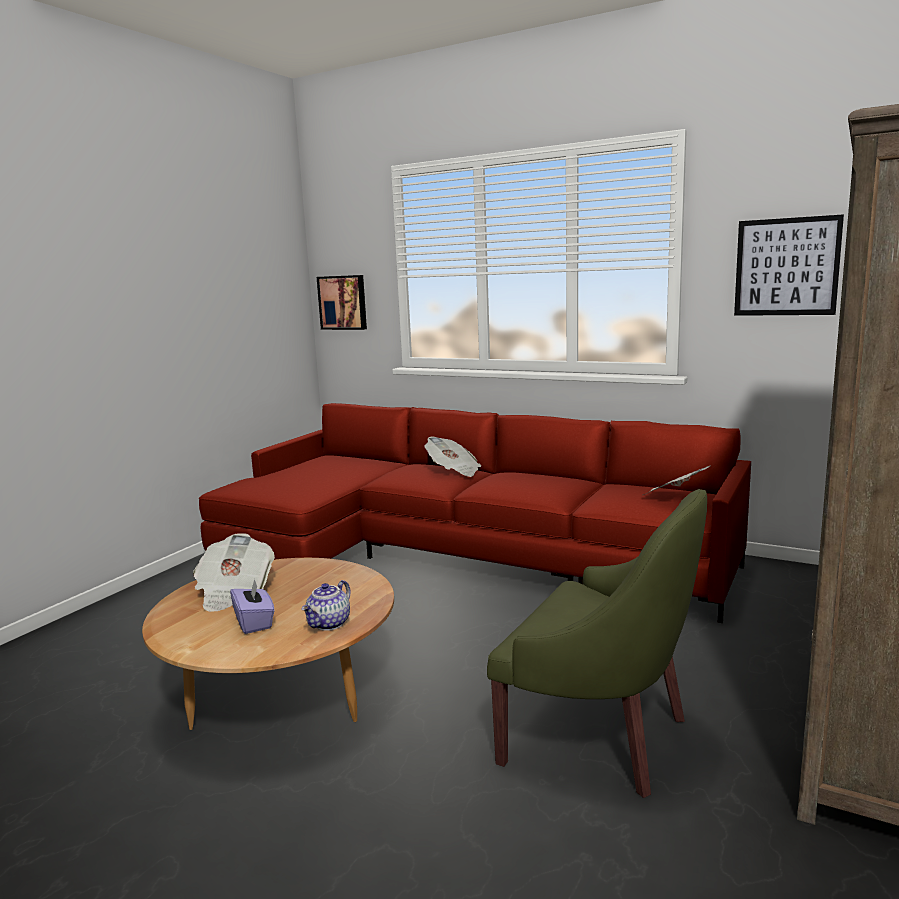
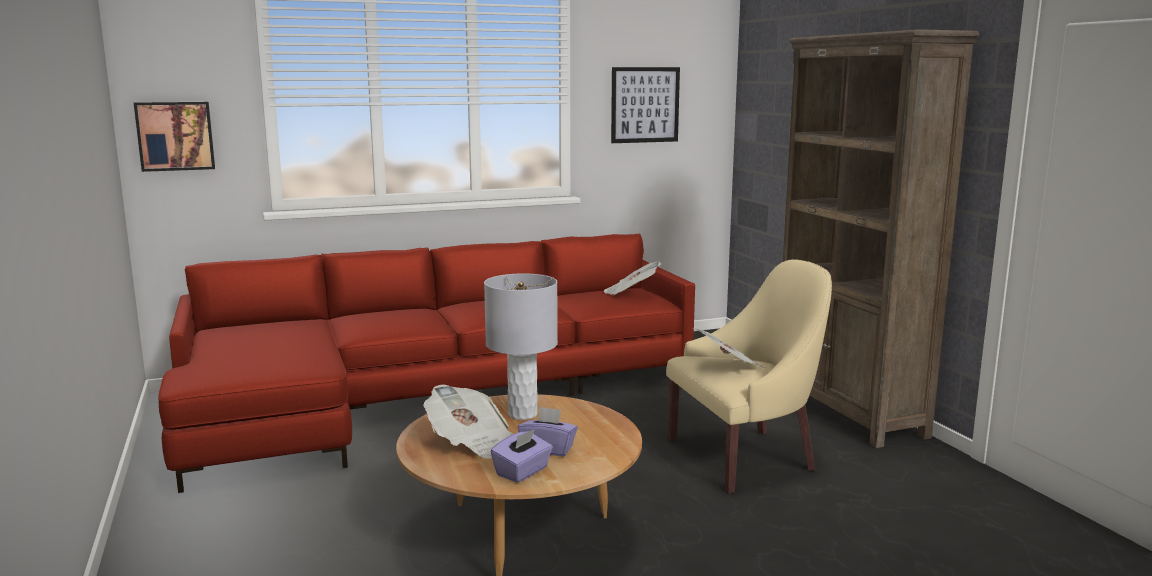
camera: 50 degrees left, 0 degrees up
teapot [301,580,350,631] -> none
newspaper [424,437,481,477] -> newspaper moved to [693,328,767,368]
green armchair [487,489,707,798] -> beige armchair [666,259,832,494]
none -> grey table lamp [484,273,558,420]
none -> purple tissue box [491,429,553,483]

